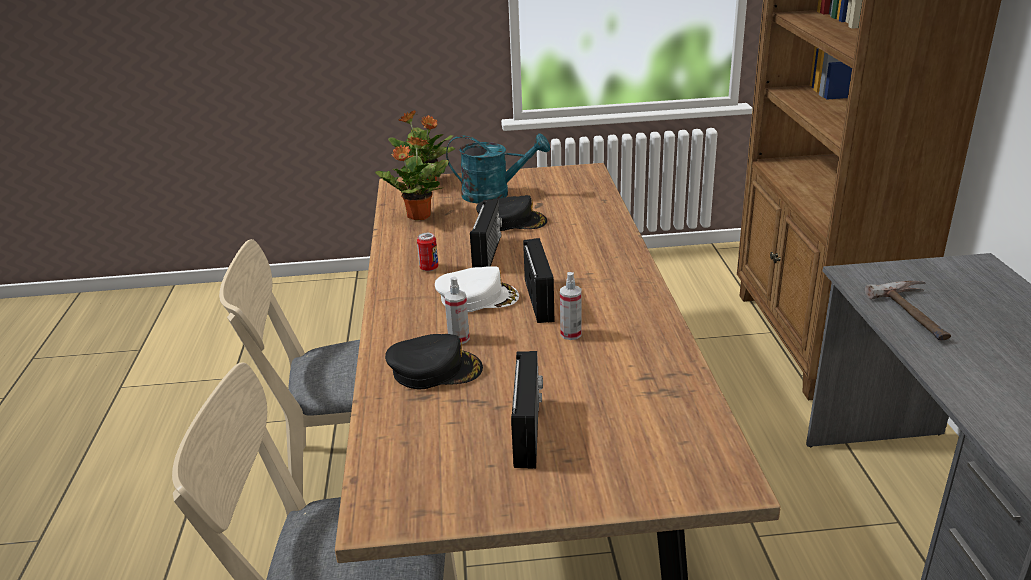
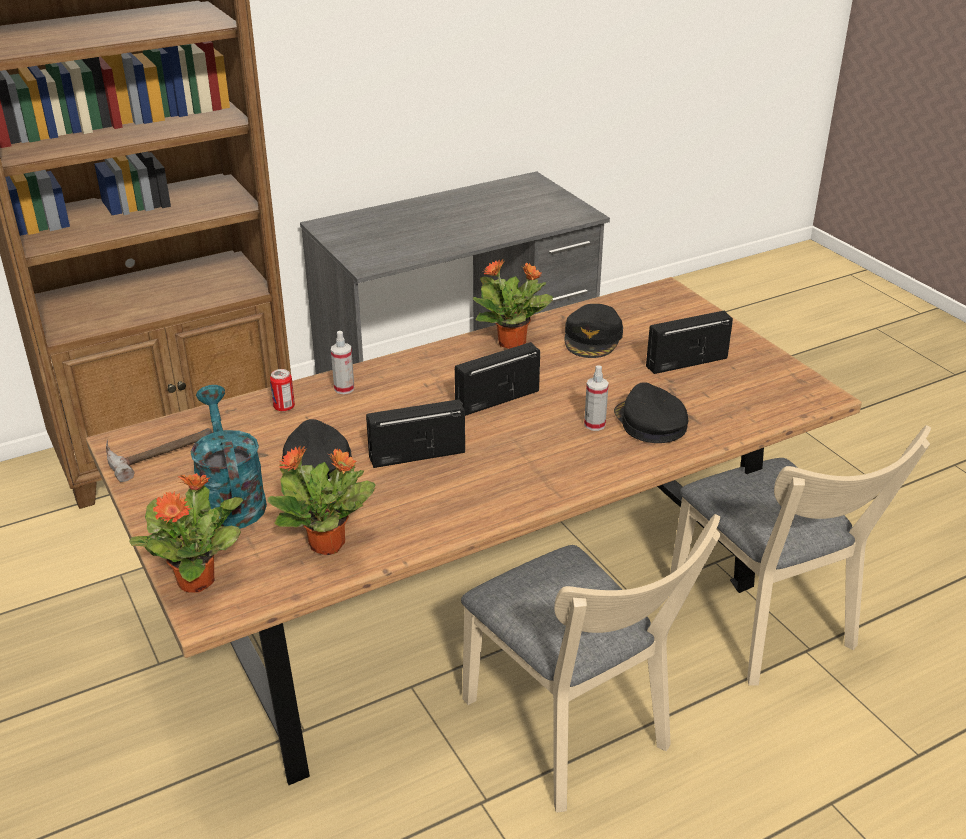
camera: 115 degrees left, 5 degrees up
can [417,233,439,271] -> can moved to [270,369,295,412]
white cap [435,266,519,312] -> none
spray bottle [560,272,582,340] -> spray bottle moved to [331,331,354,394]
hammer [865,281,951,340] -> hammer moved to [106,428,213,482]
none -> potted plant [473,259,553,349]
none -> black cap [565,304,623,358]

